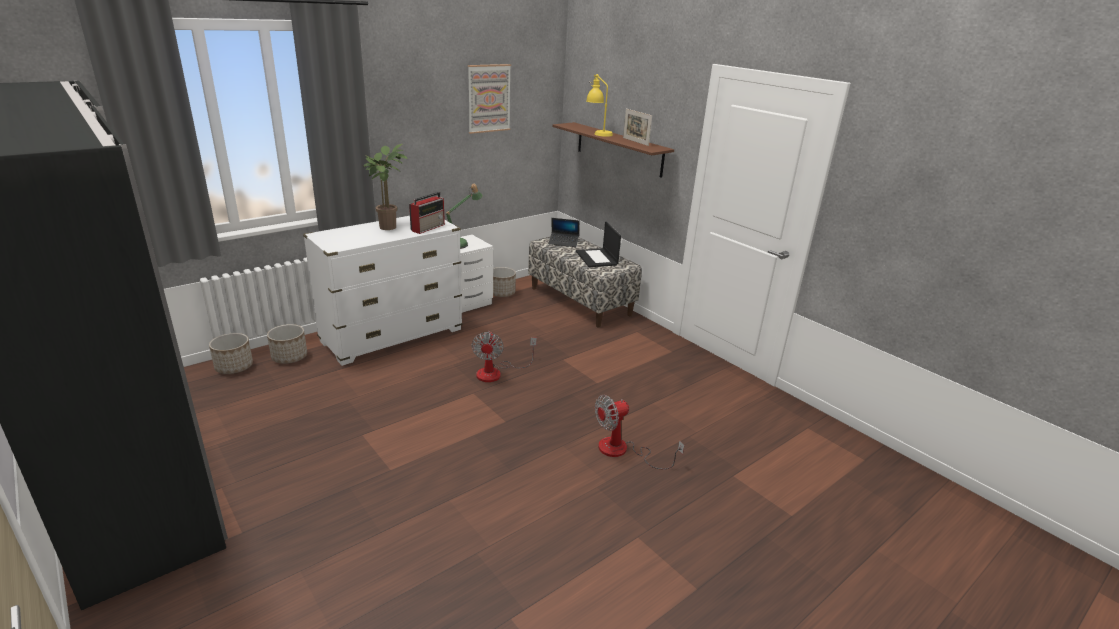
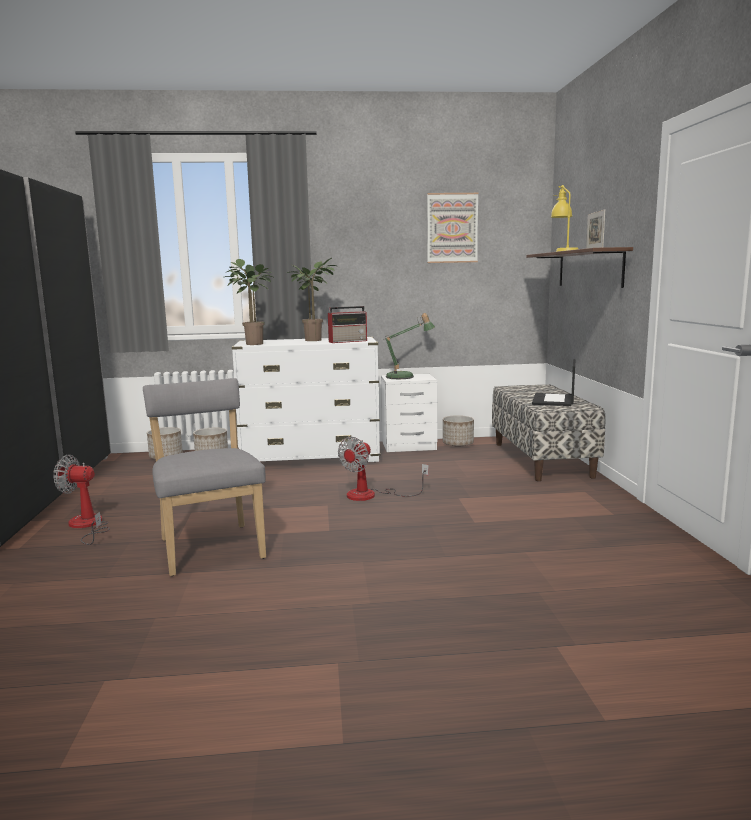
camera: 35 degrees right, 15 degrees down
laptop [549,218,579,247] -> none
fan [595,395,684,469] -> fan moved to [53,455,110,545]
none -> grey chair [143,378,266,576]
none -> potted plant [225,259,275,345]

